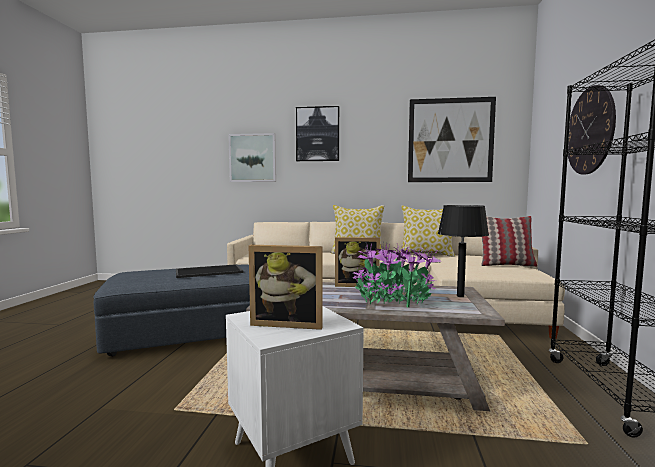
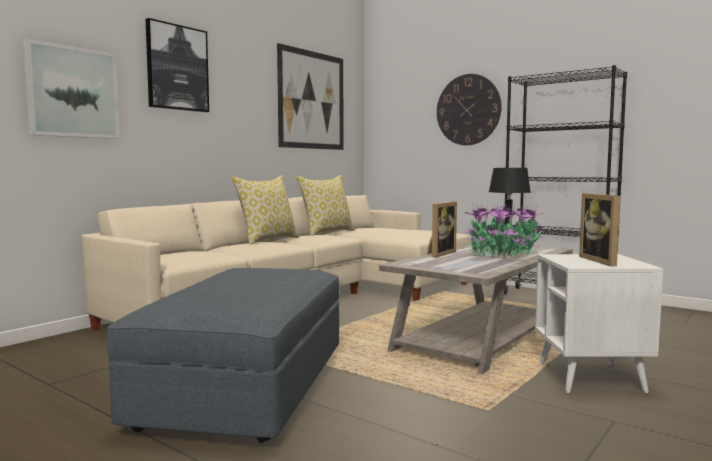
camera: 60 degrees left, 0 degrees up
tray [176,264,243,278] -> none
picture frame [249,245,323,330] -> picture frame turned 135 degrees clockwise [579,193,620,266]
pillow [481,216,537,267] -> none

